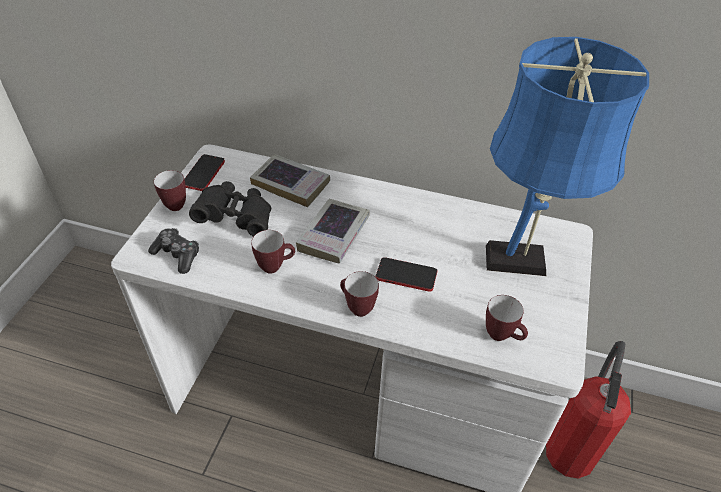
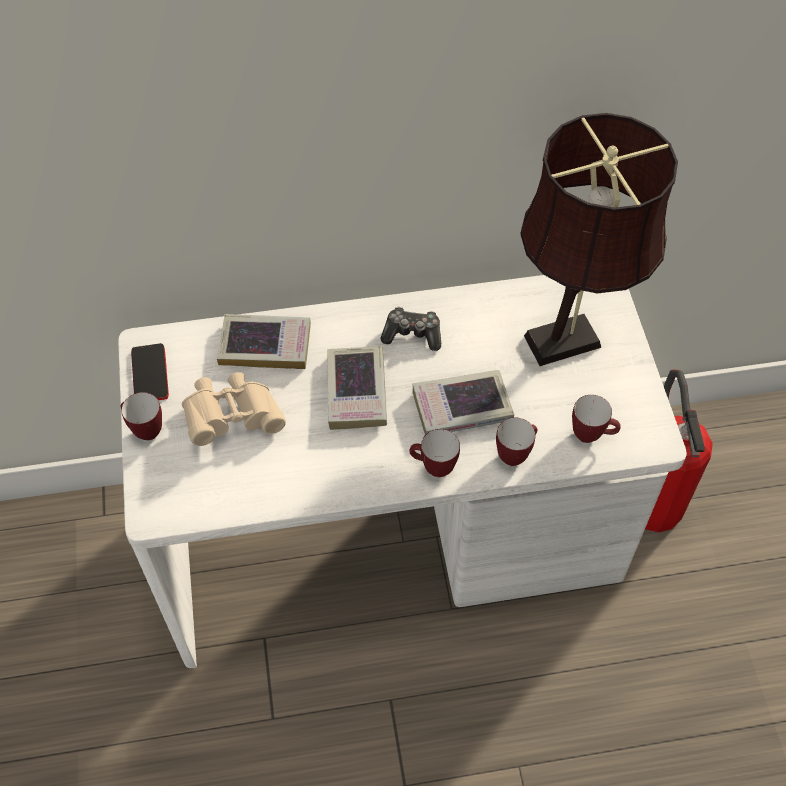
camera: 25 degrees left, 10 degrees up
game controller [148,228,199,274] -> game controller moved to [381,307,441,351]
black binoculars [189,181,271,237] -> beige binoculars [182,372,286,446]
mug [251,230,295,274] -> mug moved to [496,418,537,466]
phone [375,257,437,291] -> book [413,370,514,435]
blue table lamp [486,37,649,276] -> brown table lamp [520,113,678,366]

